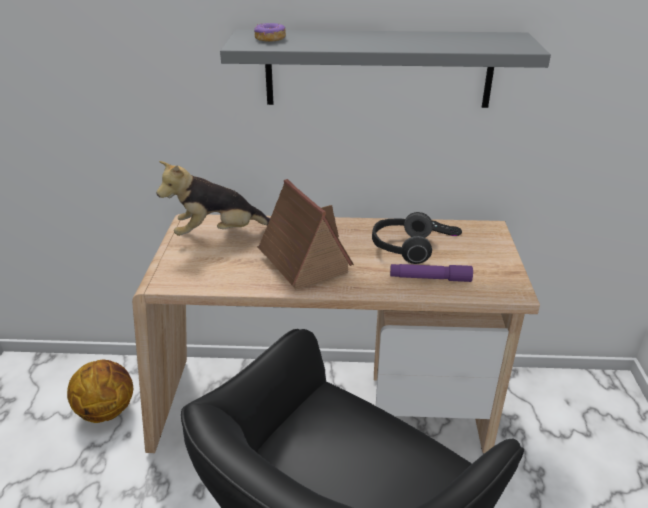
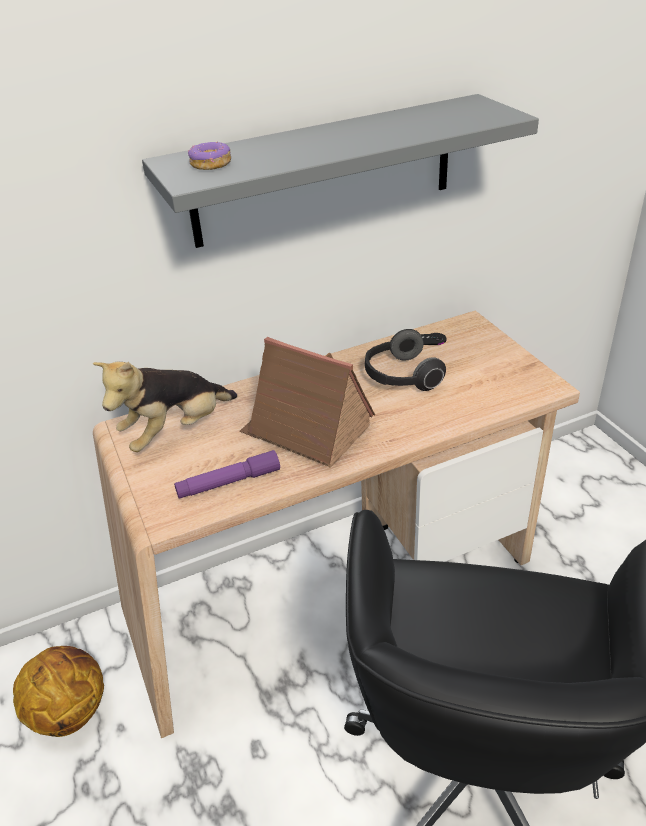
camera: 25 degrees left, 5 degrees up
purple flashlight [390,264,473,282] -> purple flashlight moved to [174,450,280,499]

